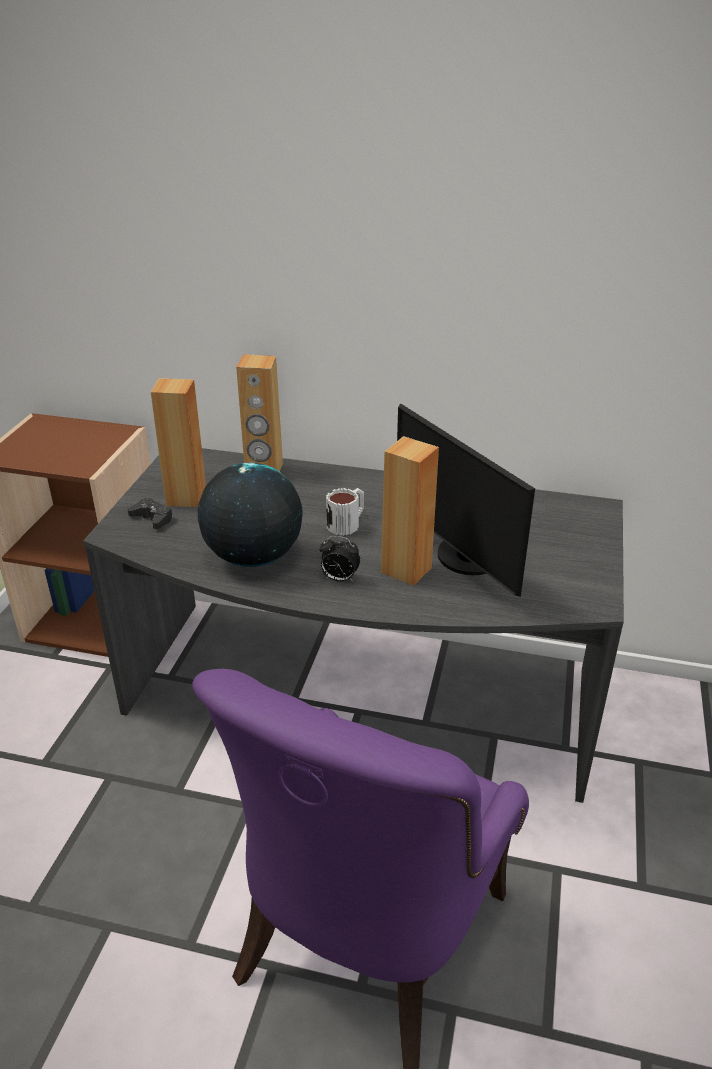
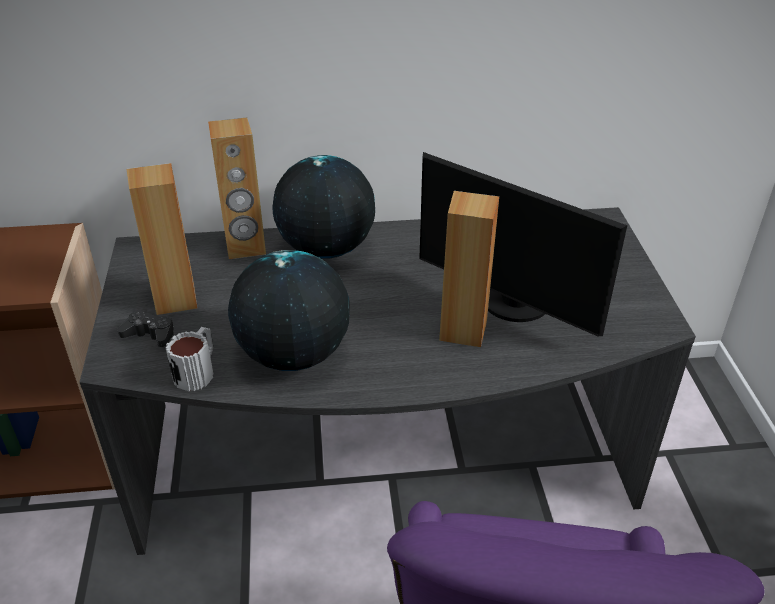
camera: 20 degrees left, 5 degrees up
alarm clock [319,536,360,582] -> none
mug [326,488,364,536] -> mug moved to [166,327,214,391]
none -> globe [273,155,375,259]

